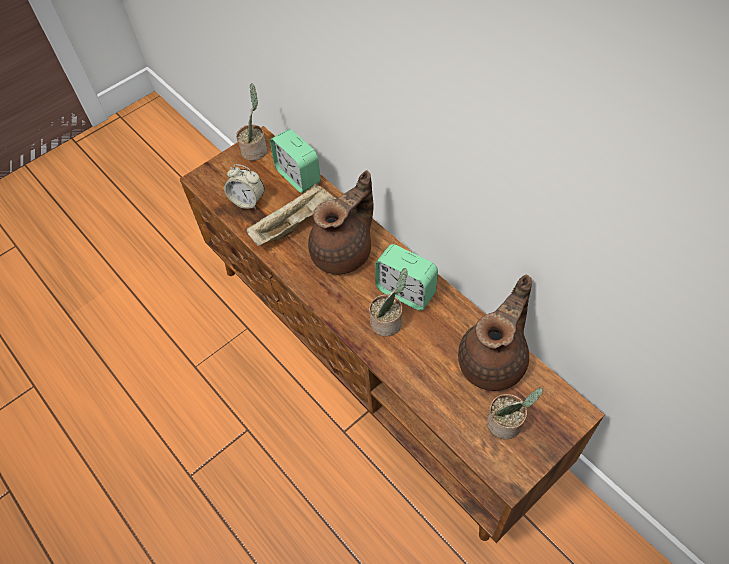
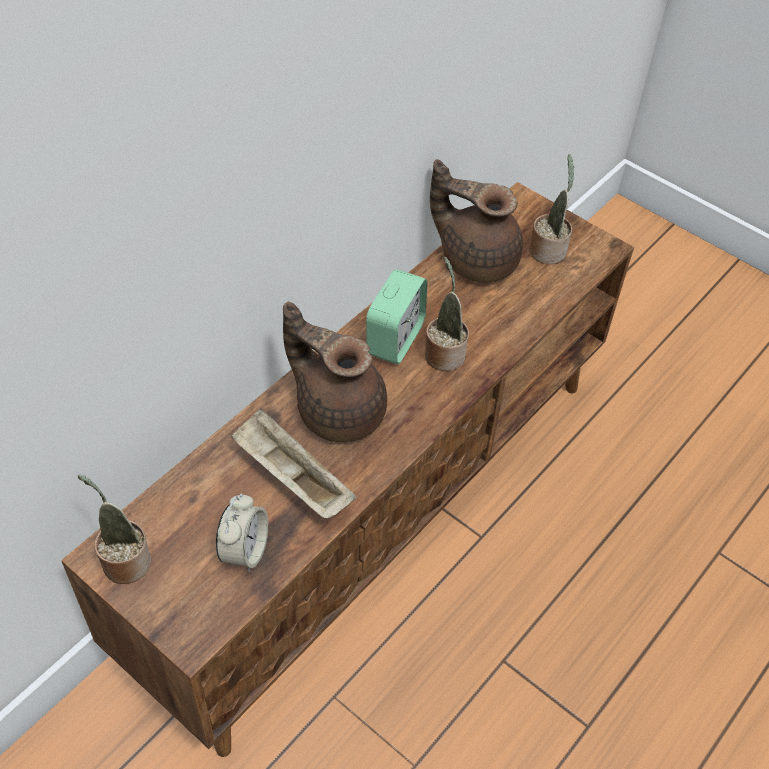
camera: 105 degrees left, 5 degrees down
alarm clock [270,129,321,193] -> none

